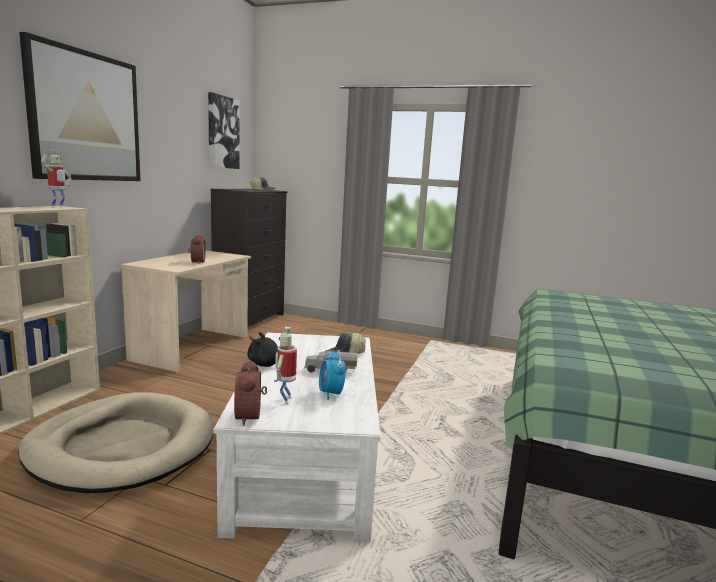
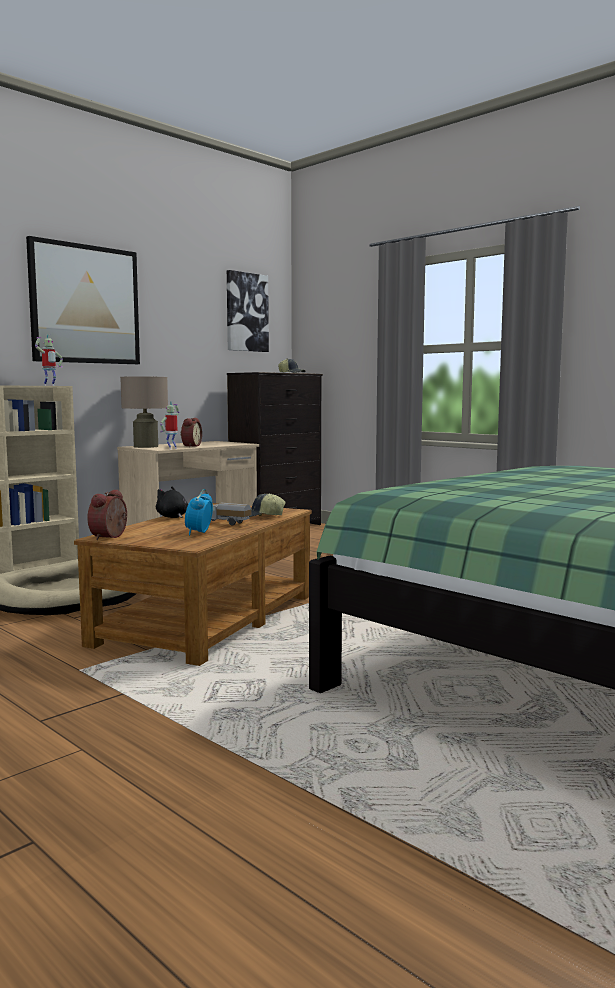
camera: 25 degrees right, 5 degrees down
white coffee table [213,332,381,543] -> brown coffee table [74,503,312,666]
toy robot [274,327,297,405] -> toy robot moved to [160,401,179,449]
none -> beige table lamp [120,376,168,448]

